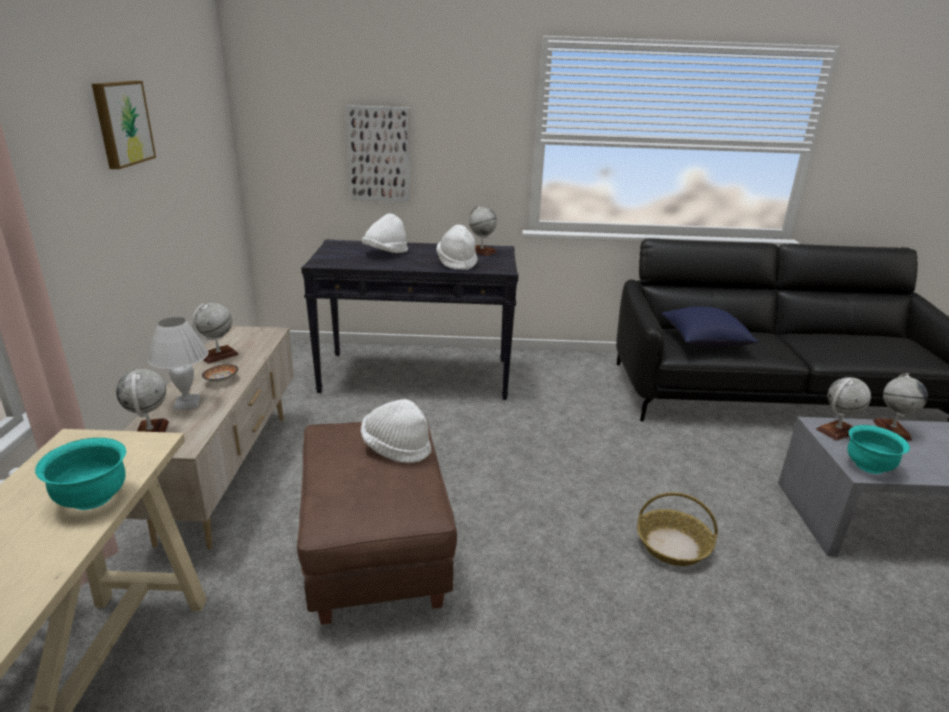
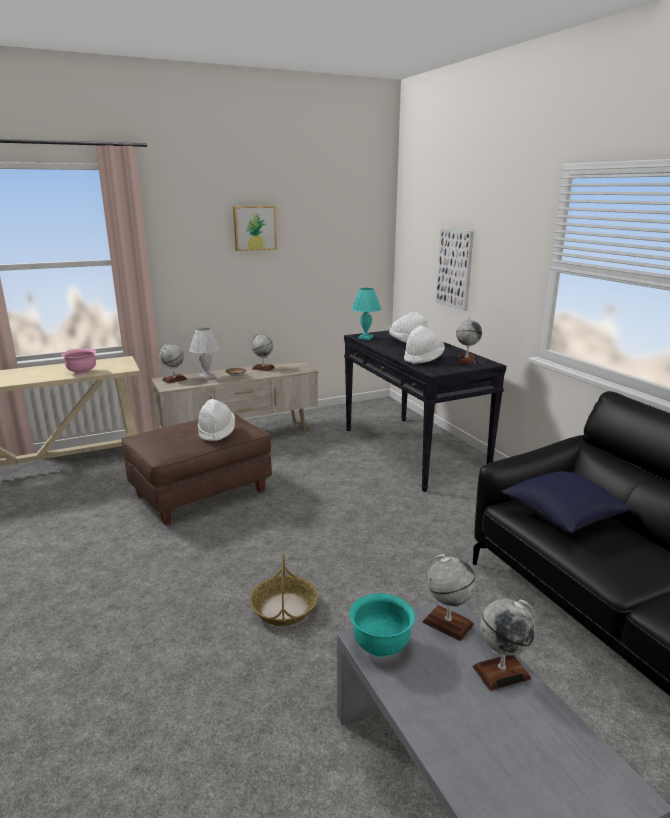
camera: 65 degrees right, 5 degrees down
turquoise bowl [35,438,126,510] -> pink bowl [61,348,97,375]
none -> turquoise table lamp [351,288,381,340]

